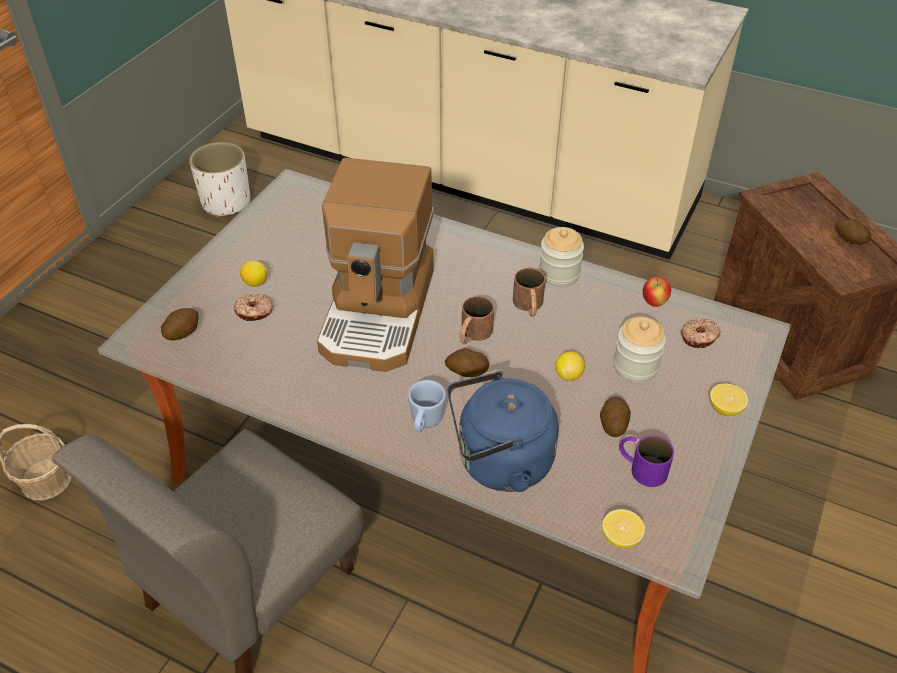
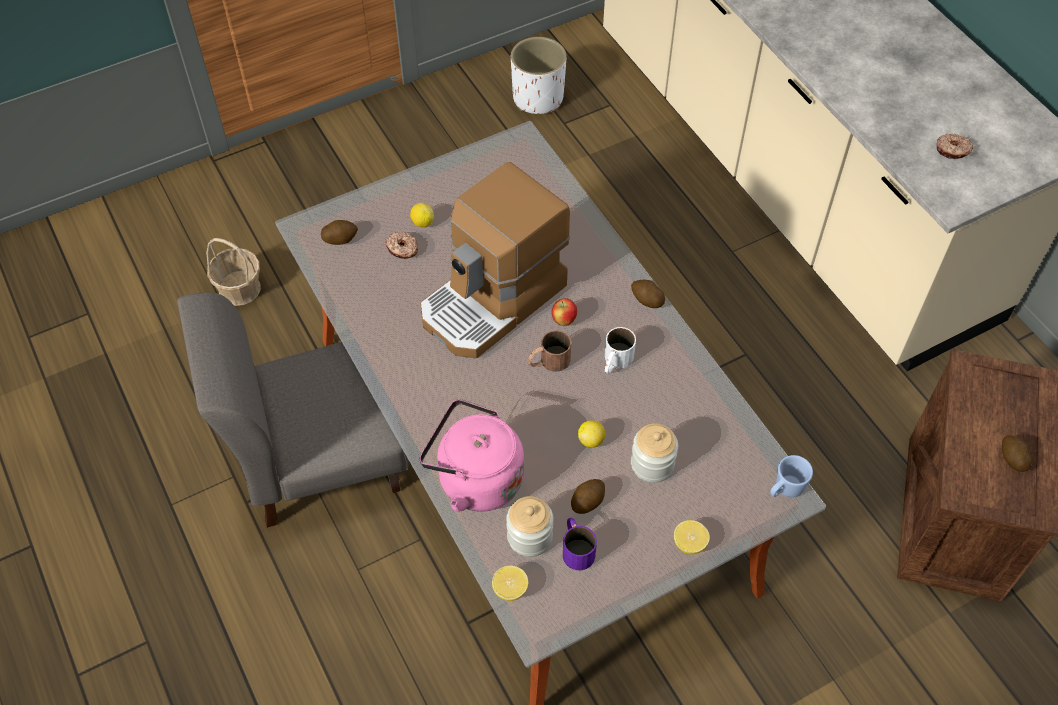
camera: 35 degrees right, 10 degrees up
blue mug [408,380,446,432] -> blue mug moved to [770,455,813,497]
potato [445,348,489,377] -> potato moved to [631,280,665,308]
blue kettle [447,371,559,492] -> pink kettle [420,399,524,512]
brown mug [513,268,545,316] -> white mug [604,327,636,374]
jar [539,227,584,287] -> jar moved to [506,496,553,557]
apple [643,277,671,307] -> apple moved to [552,298,577,326]
donut [681,319,721,348] -> donut moved to [937,133,973,159]

